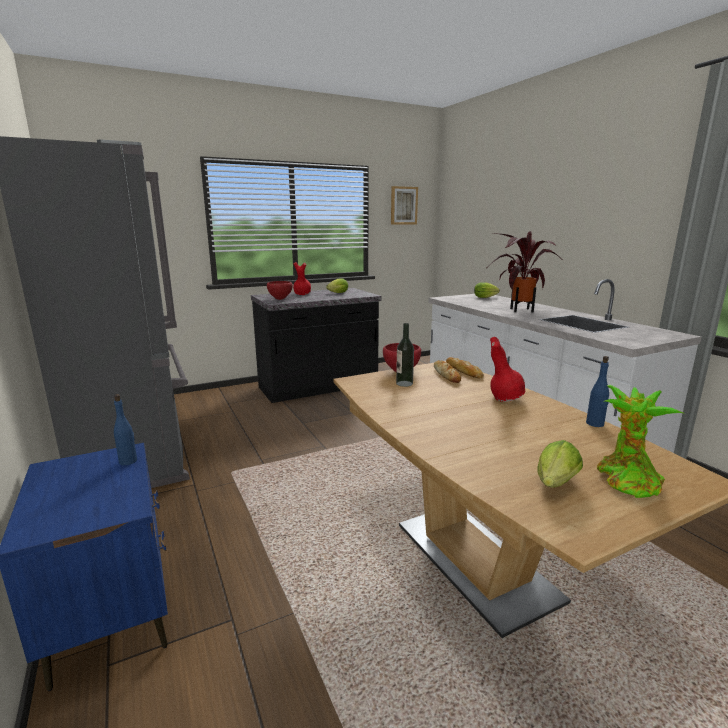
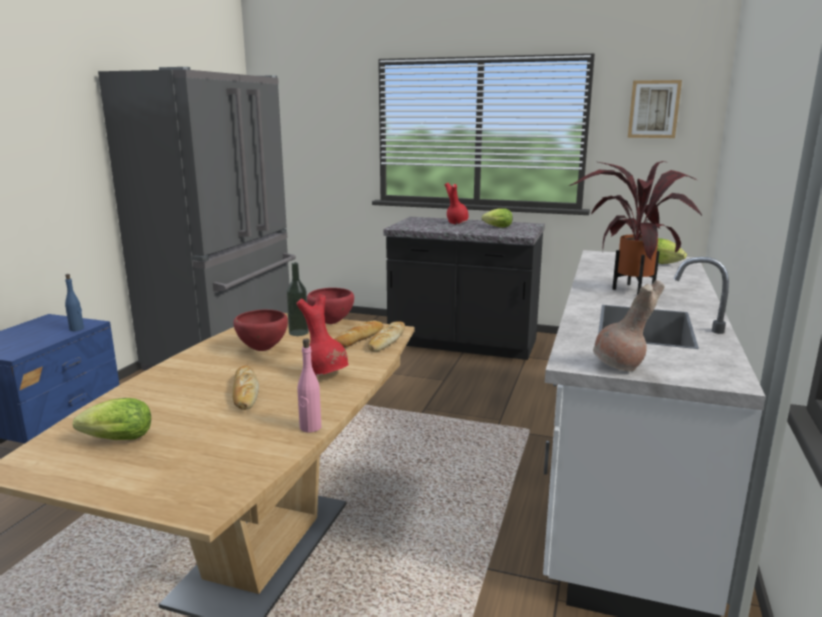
camera: 45 degrees right, 0 degrees up
red bowl [267,281,293,300] -> red bowl moved to [233,310,288,351]
blue bottle [586,356,609,427] -> pink bottle [298,339,321,433]
potted plant [597,385,683,498] -> none
none -> bread [232,366,259,410]
none -> brown vase [593,280,665,372]

